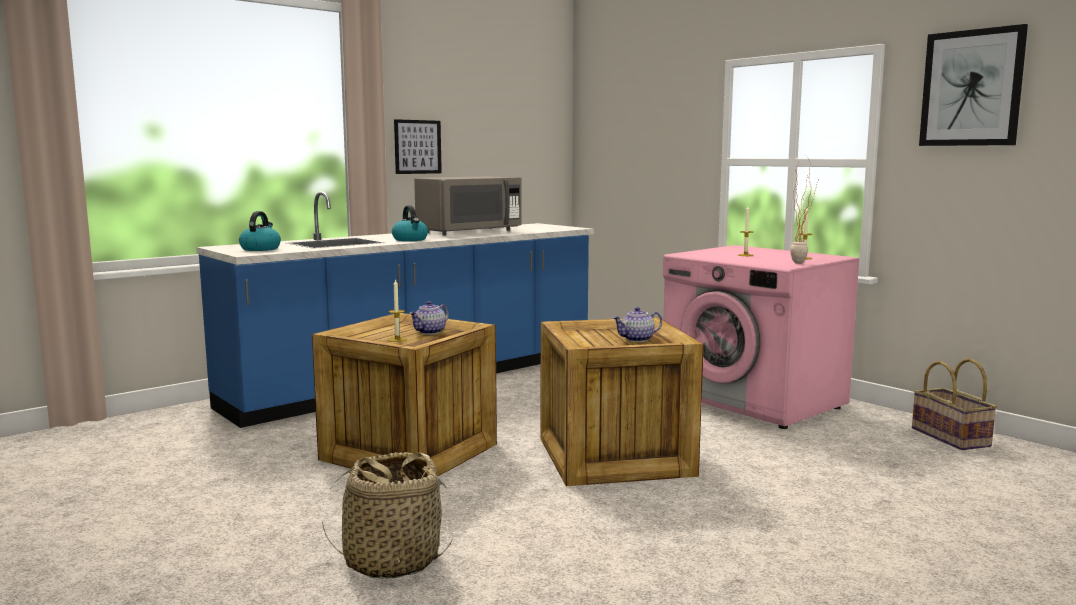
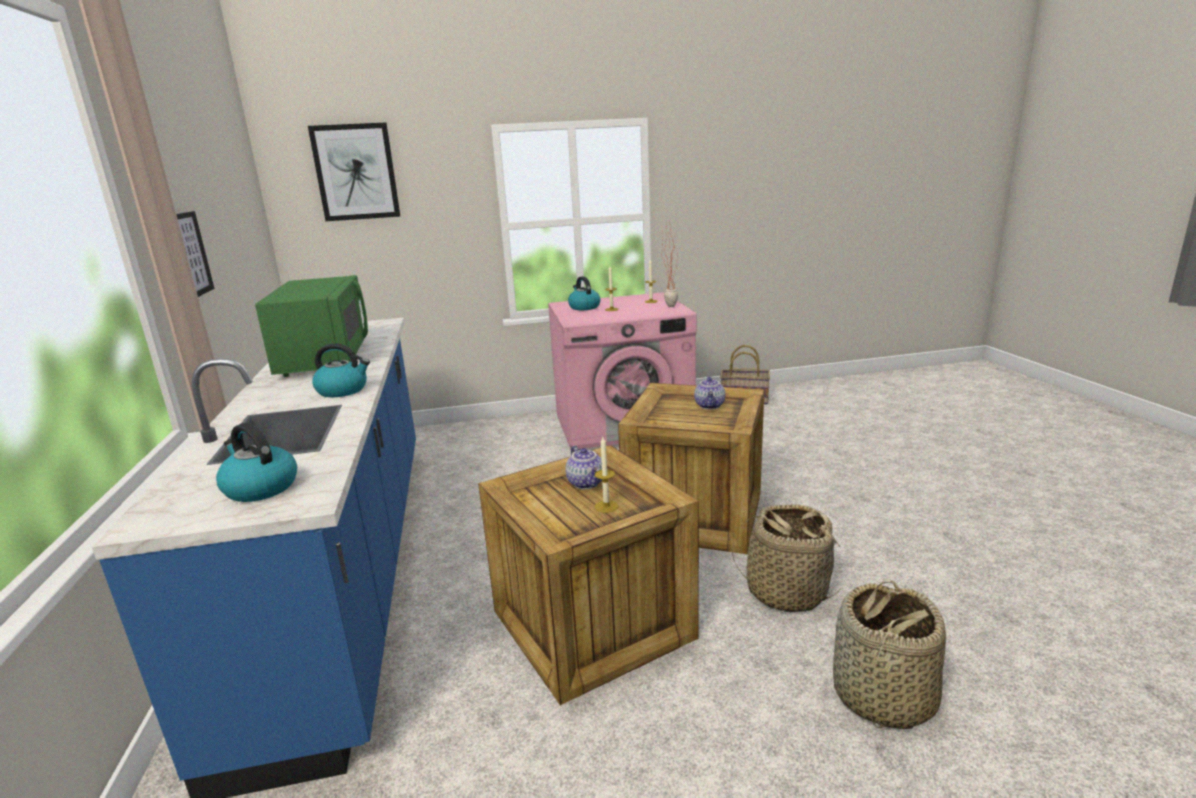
camera: 60 degrees left, 10 degrees up
grey microwave [414,177,522,236] -> green microwave [255,275,368,377]
picture [919,24,1028,146] -> picture moved to [308,123,400,221]
none -> kettle [568,276,601,310]
none -> basket [731,504,841,613]

